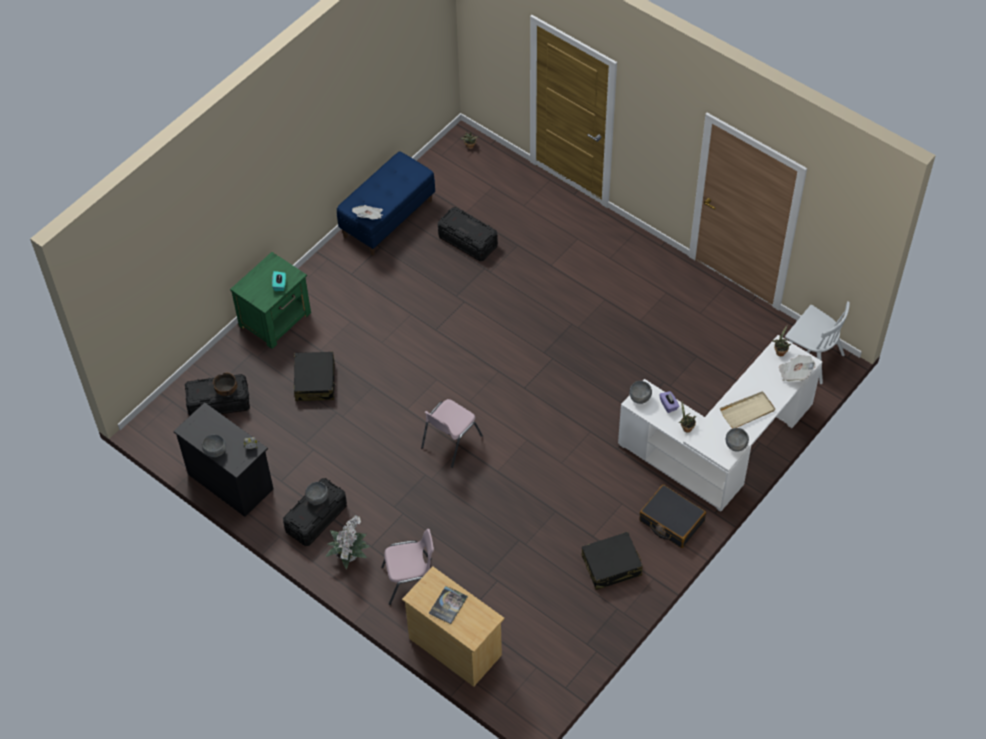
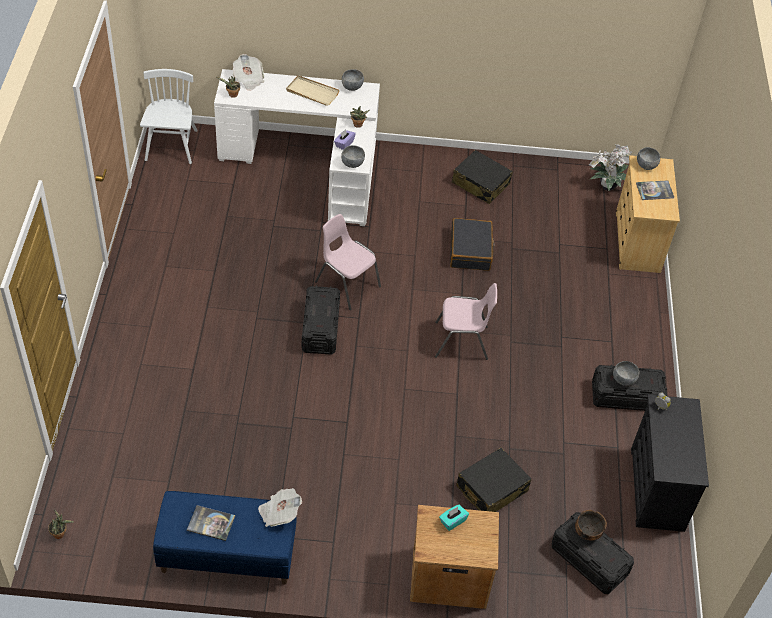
camera: 130 degrees left, 5 degrees down
grey bowl [202,435,226,457] -> grey bowl moved to [637,147,660,170]
green nightstand [230,252,311,349] -> brown nightstand [410,505,499,609]
potted plant [325,515,370,570] -> potted plant moved to [589,144,632,191]
pink chair [381,529,434,605] -> pink chair moved to [315,214,381,310]
black storage box [438,207,498,261] -> black storage box moved to [302,285,340,355]
black suitcase [639,484,706,548] -> black suitcase moved to [450,218,495,271]
none -> book [187,505,235,541]

